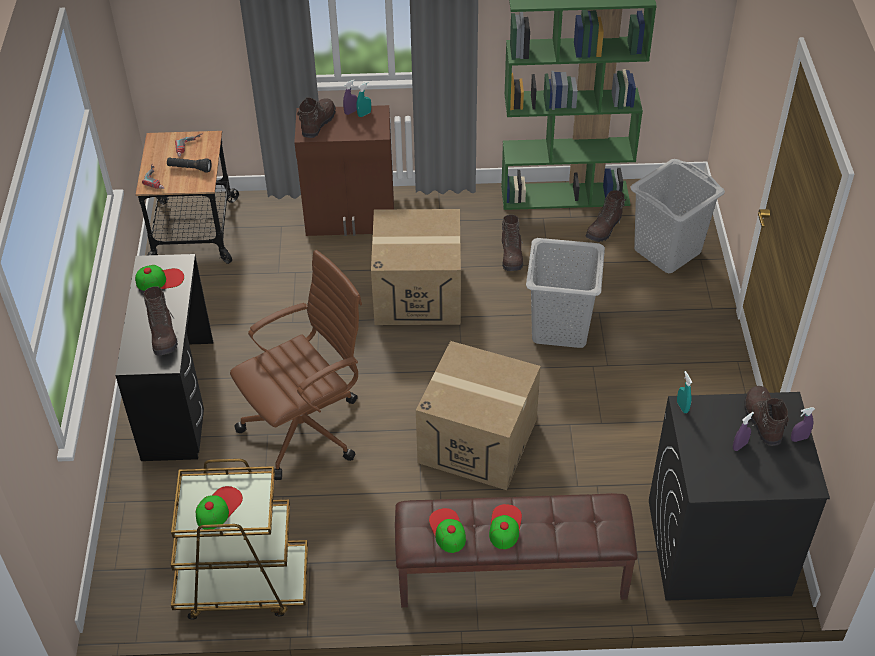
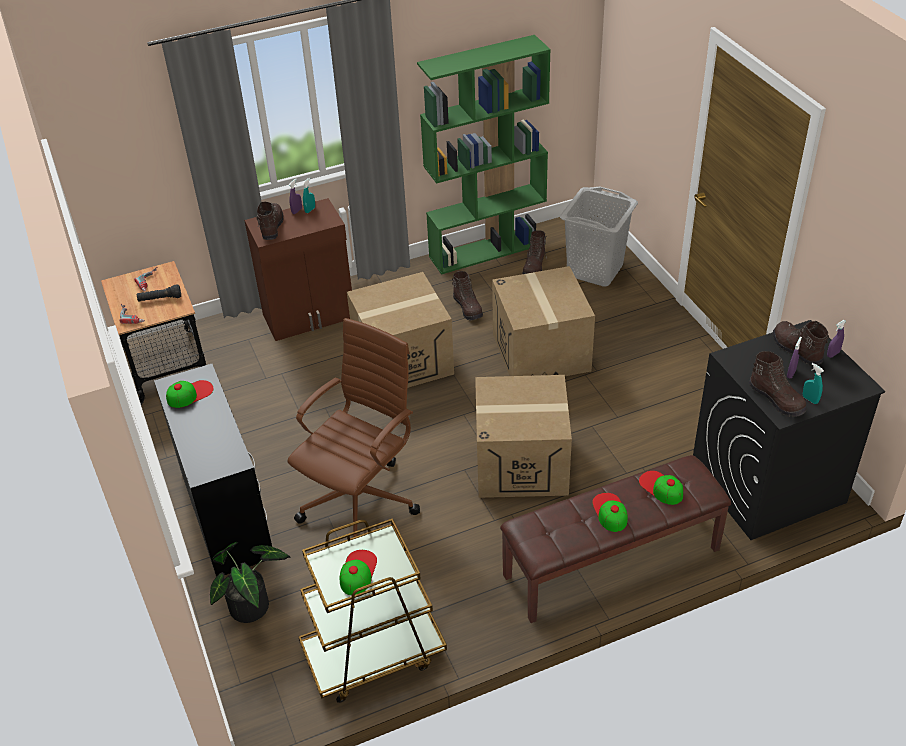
camera: 20 degrees left, 5 degrees down
brown boot [144,286,178,355] -> brown boot moved to [749,351,807,417]
cap [429,508,466,553] -> cap moved to [639,471,683,505]
grey laundry basket [526,238,605,348] -> cardboard box [492,266,595,376]
turquoise spray bottle [677,371,692,413] -> turquoise spray bottle moved to [803,363,824,404]
none -> potted plant [210,542,290,623]

